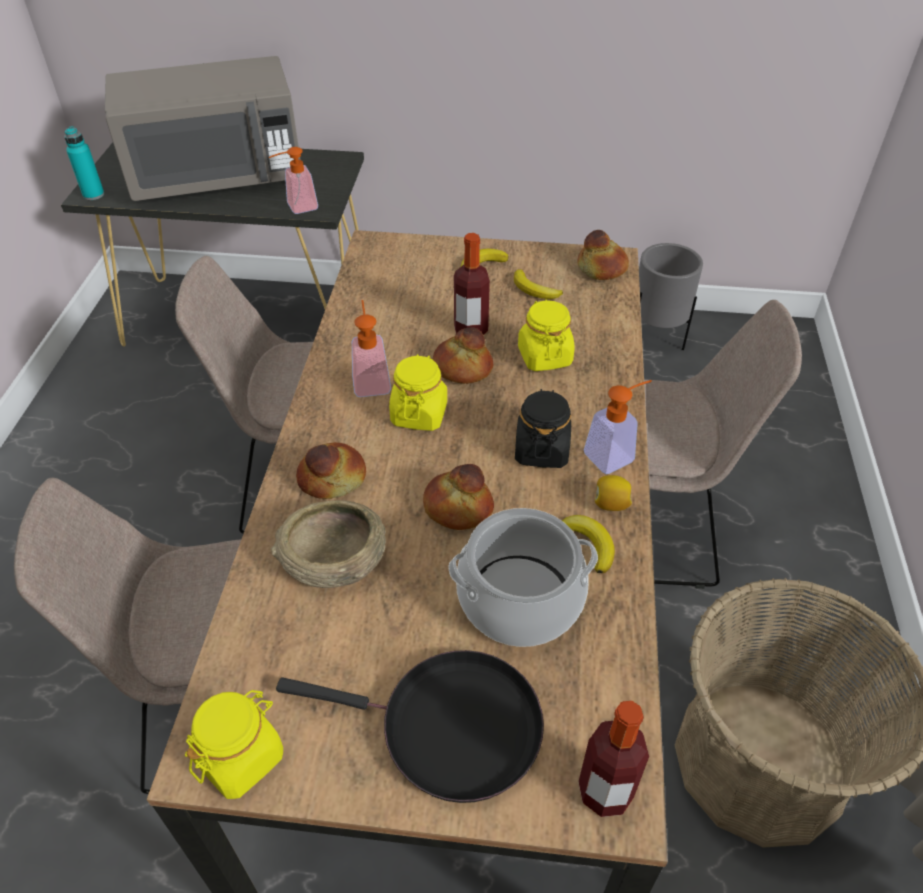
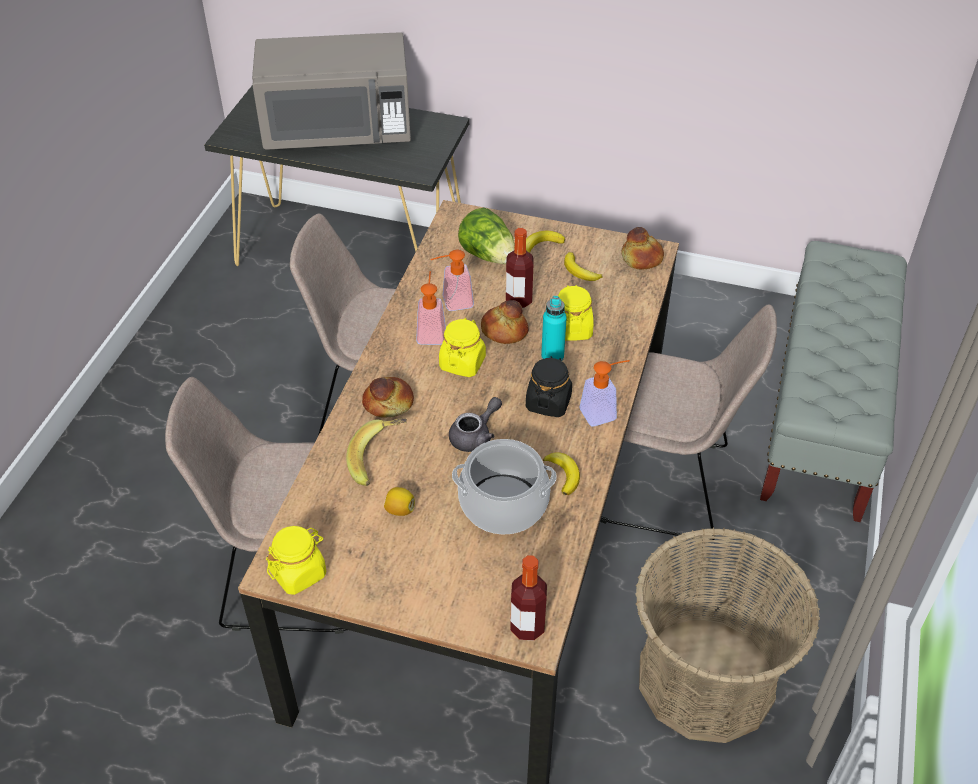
camera: 10 degrees right, 0 degrees up
turquoise bottle [64,126,104,200] -> turquoise bottle moved to [541,296,567,361]
soap dispenser [269,147,318,214] -> soap dispenser moved to [430,250,474,311]
beige bowl [271,500,386,588] -> banana [346,418,407,486]
black frying pan [276,650,544,803] -> none
bread [423,464,494,530] -> grey teapot [449,397,502,452]
lemon [595,475,632,511] -> lemon moved to [384,487,415,516]
grey planter [639,243,703,351] -> none
none -> lettuce [458,208,515,264]
none -> grey bench [760,241,907,522]

